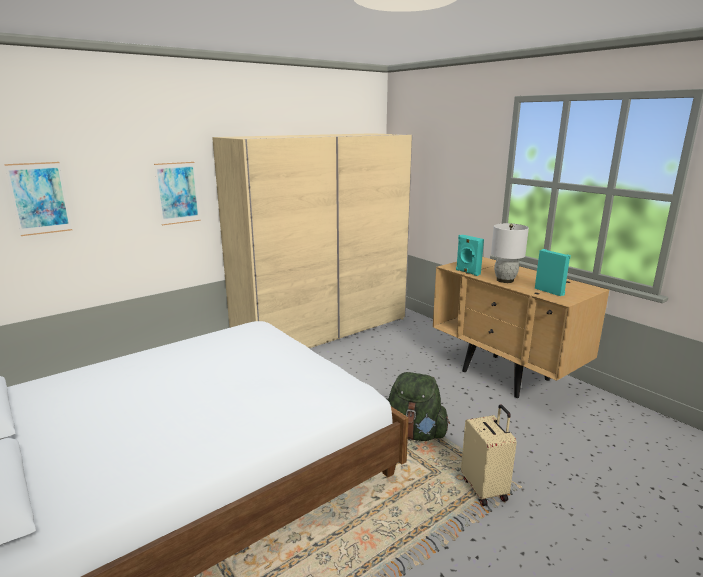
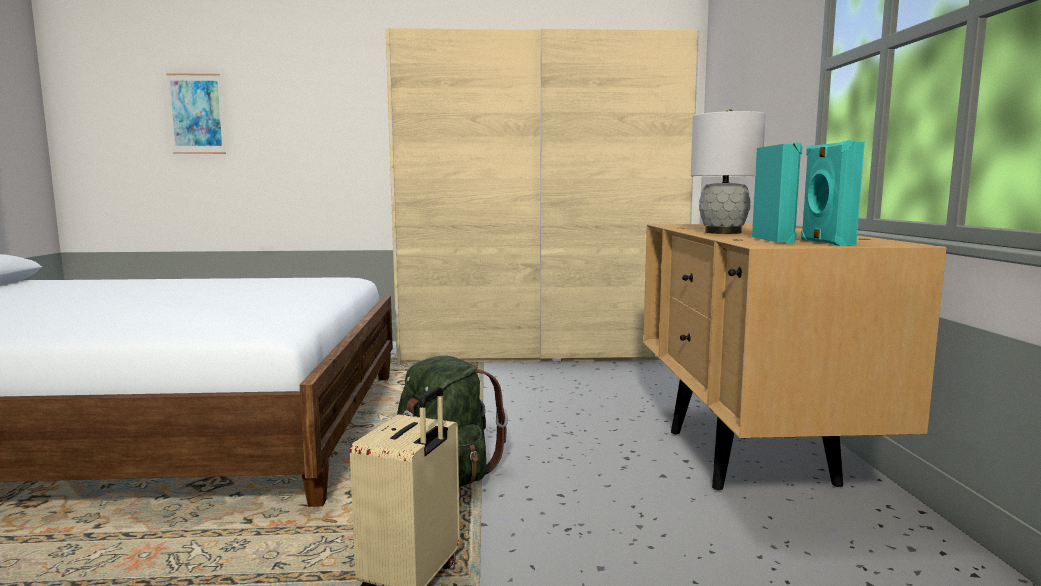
camera: 35 degrees right, 10 degrees down
picture [154,162,201,225] -> none
turquoise speaker [456,235,484,276] -> turquoise speaker moved to [801,140,865,246]

